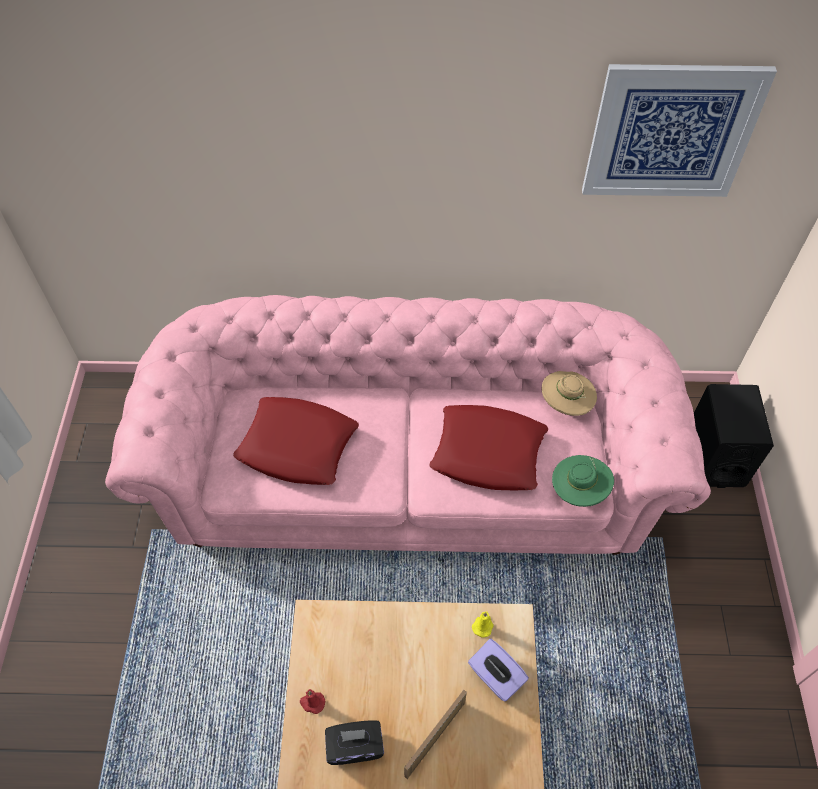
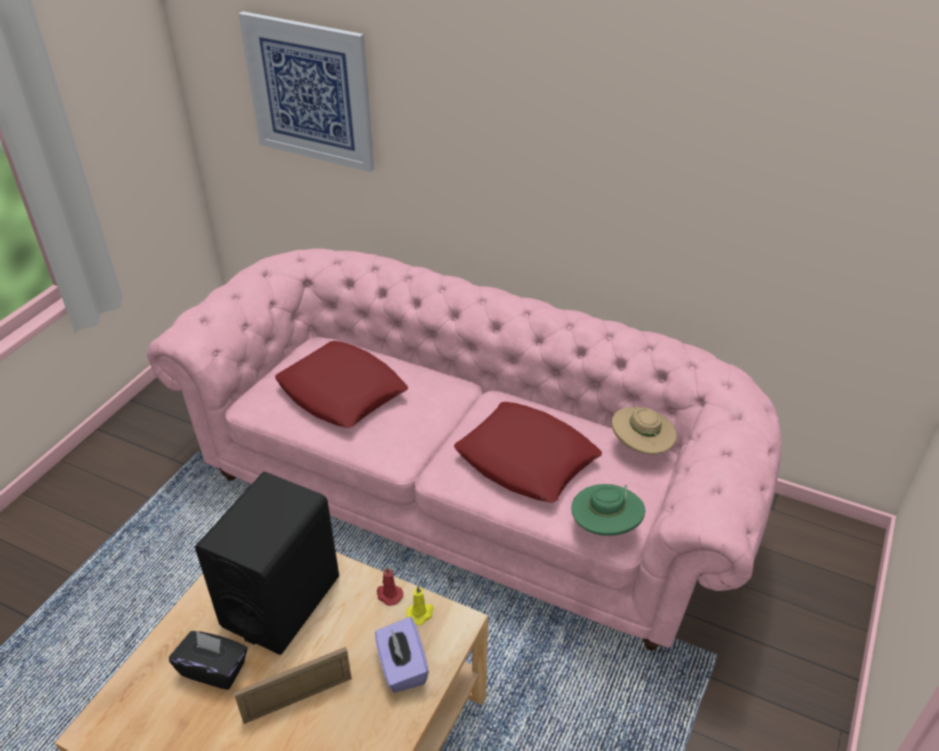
camera: 25 degrees right, 15 degrees down
red candle [300,689,325,714] -> red candle moved to [377,566,403,606]
picture [582,64,777,197] -> picture moved to [238,11,374,172]
black speaker [694,384,774,488] -> black speaker moved to [195,472,339,655]

